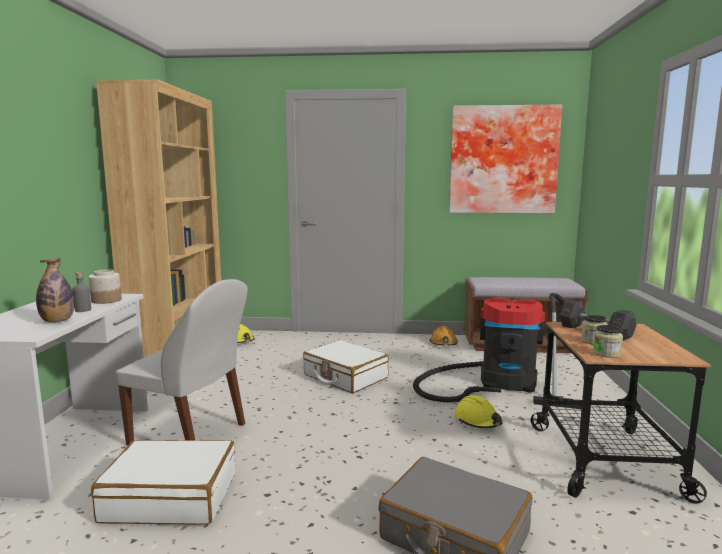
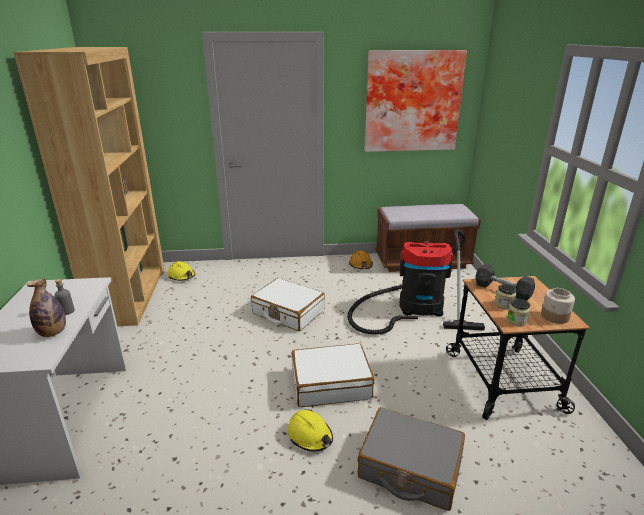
camera: 10 degrees left, 15 degrees up
jar [89,269,122,304] -> jar moved to [541,288,575,324]
white suitcase [91,440,235,524] -> white suitcase moved to [291,343,374,407]
white chair [116,279,248,445] -> none
yellow hard hat [455,395,503,428] -> yellow hard hat moved to [287,410,333,452]

